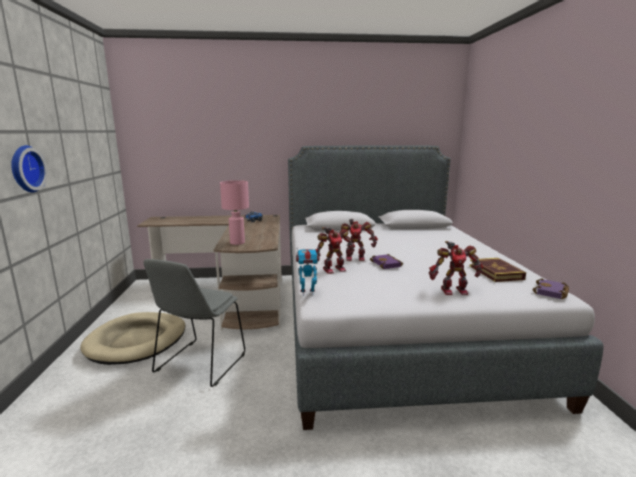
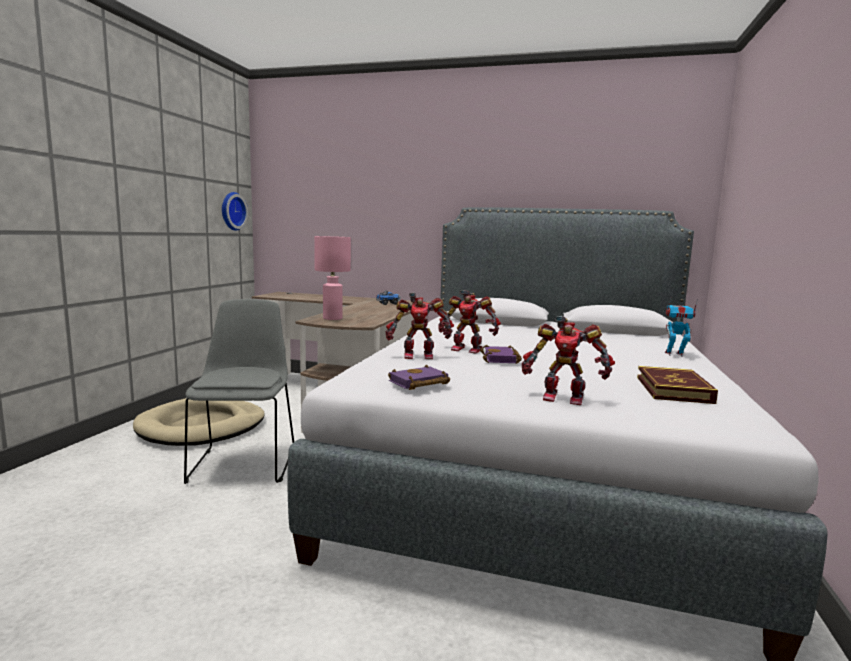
camera: 20 degrees right, 5 degrees down
wall clock [11,145,47,193] -> wall clock moved to [222,192,248,231]
grey chair [143,259,245,387] -> grey chair turned 135 degrees clockwise [184,299,294,484]
toy robot [296,249,319,296] -> toy robot moved to [665,298,698,357]
purple book [533,278,569,299] -> purple book moved to [388,364,450,390]

